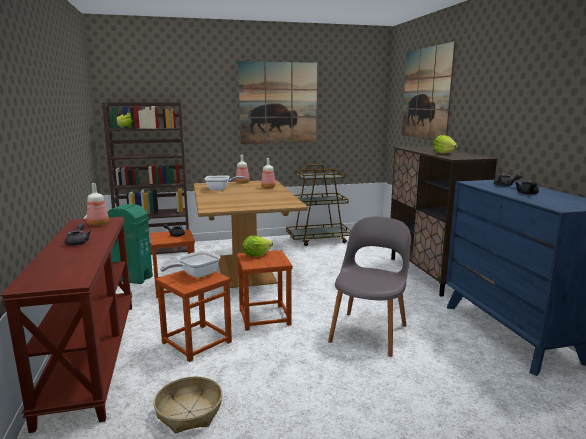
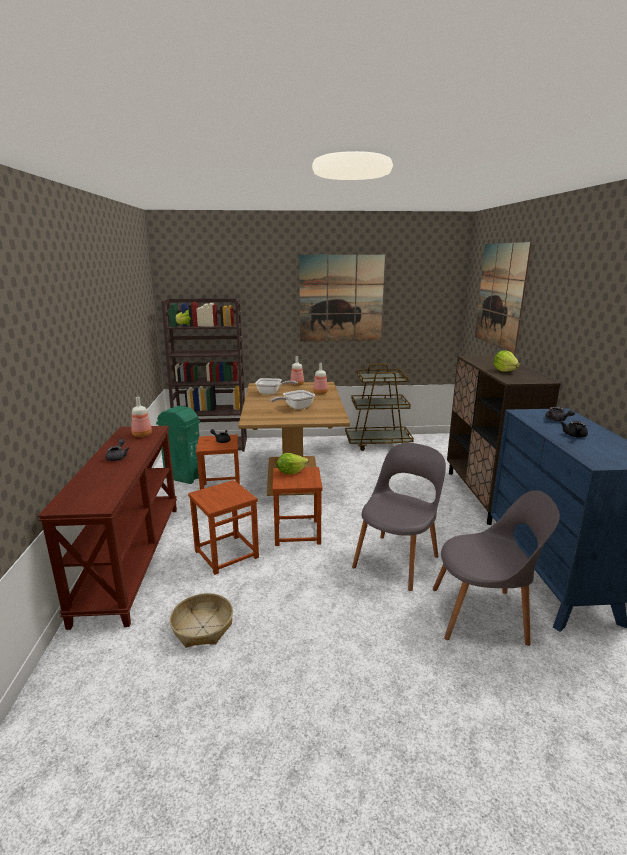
camera: 10 degrees right, 5 degrees up
frying pan [160,251,220,278] -> frying pan moved to [270,390,315,409]
none -> grey chair [433,490,560,646]

